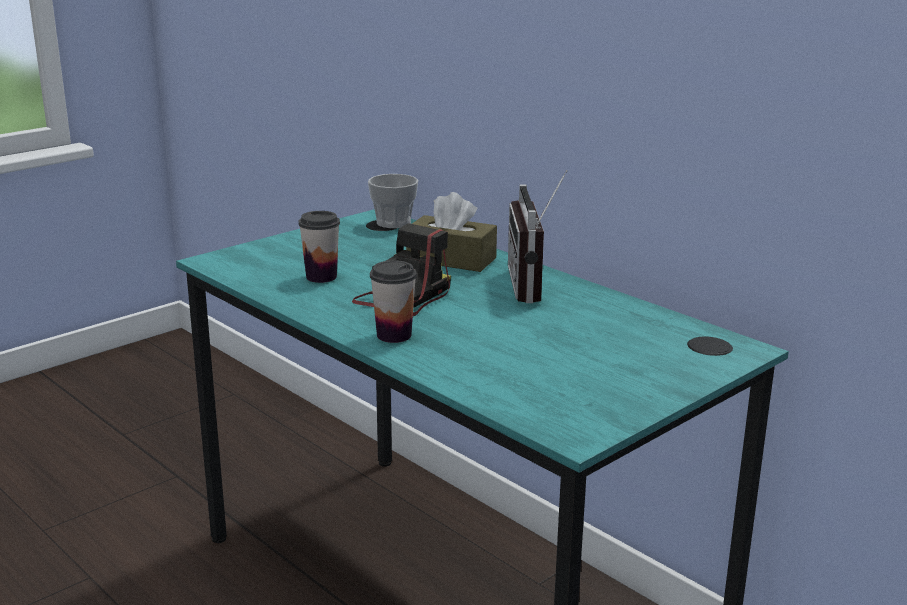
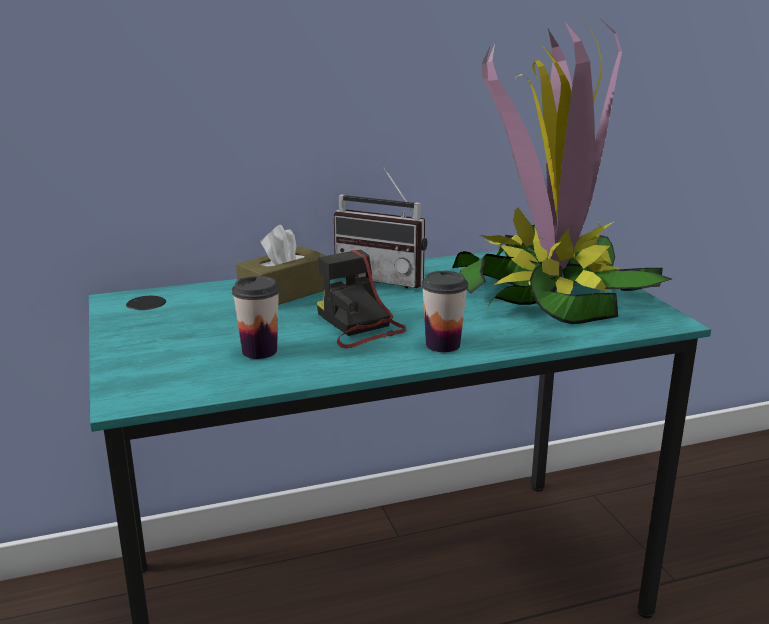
camera: 65 degrees left, 0 degrees up
cup [368,174,418,229] -> none
none -> potted plant [452,17,672,324]

